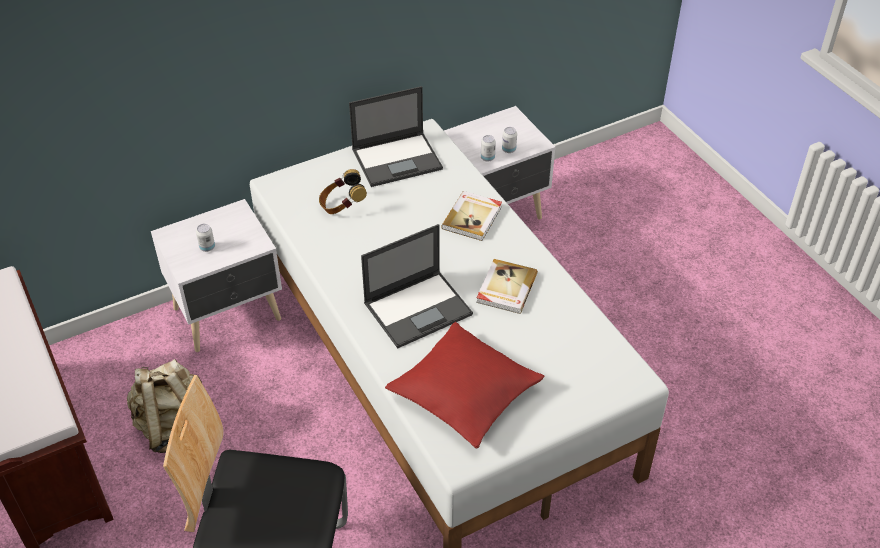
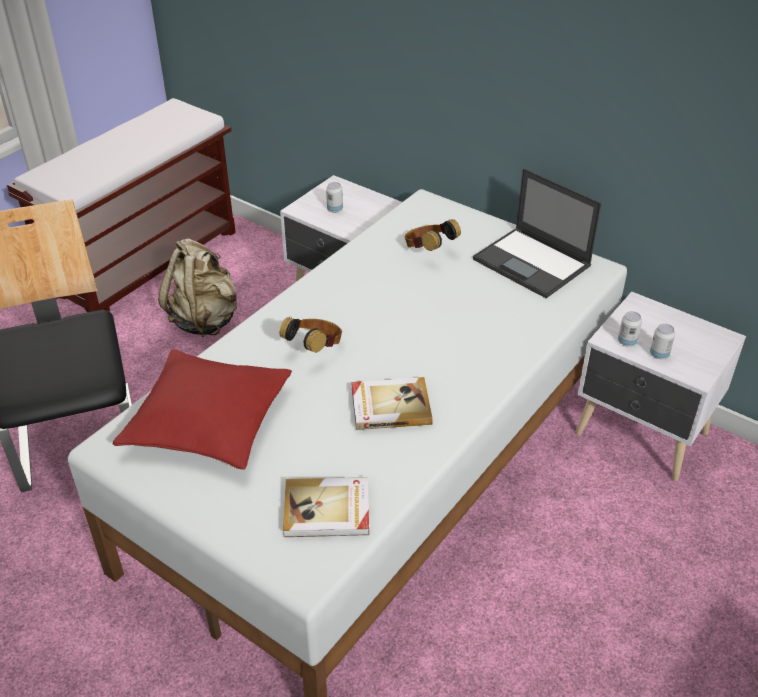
camera: 65 degrees right, 5 degrees down
laptop [361,224,473,348] -> headphones [280,317,342,353]
book [441,191,502,241] -> book moved to [283,477,369,537]

